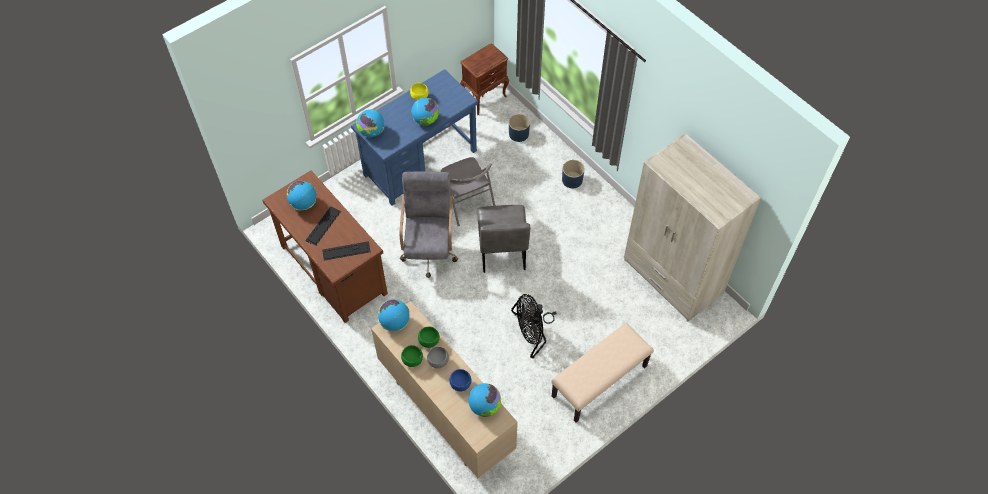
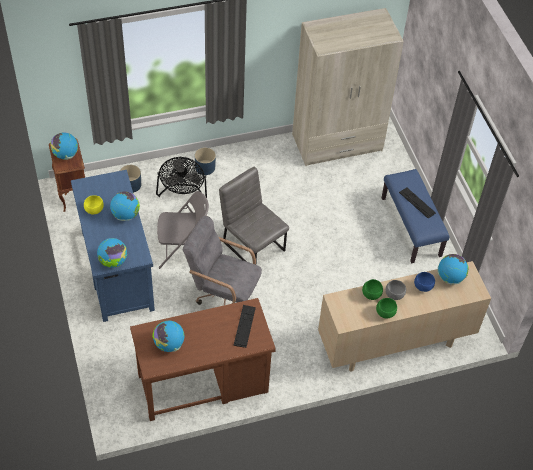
camera: 70 degrees left, 5 degrees down
keyboard [305,206,341,246] -> keyboard moved to [399,188,436,218]
globe [378,299,409,331] -> globe moved to [50,132,78,160]
grey chair [477,205,530,273] -> grey chair turned 150 degrees counterclockwise [219,166,289,262]
black fan [511,294,557,358] -> black fan moved to [156,156,207,198]
beige bench [551,323,654,423] -> blue bench [382,169,449,263]

